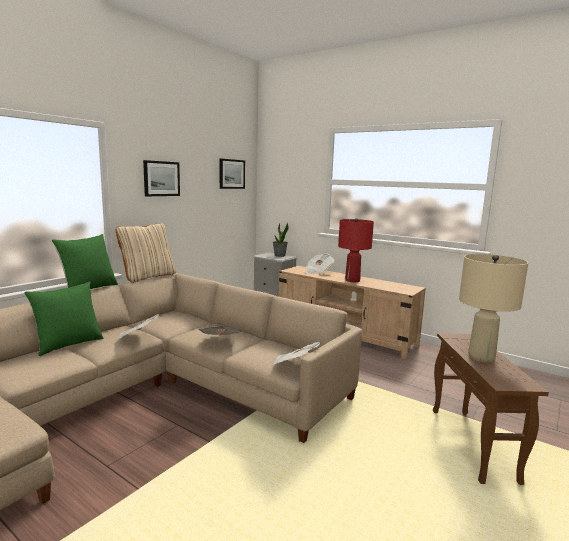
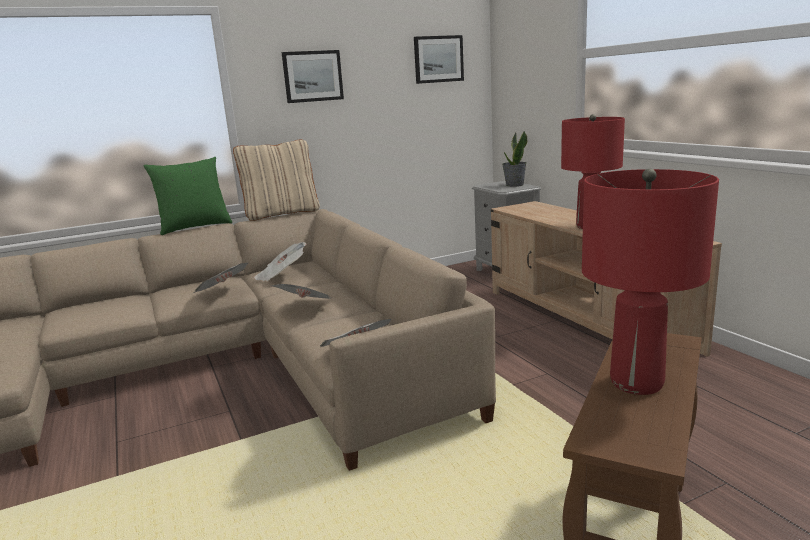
camera: 30 degrees right, 5 degrees up
green pillow [24,281,103,356] -> none
newspaper [305,253,334,274] -> newspaper moved to [254,242,306,281]
beige table lamp [459,254,528,362] -> red table lamp [582,169,719,395]

